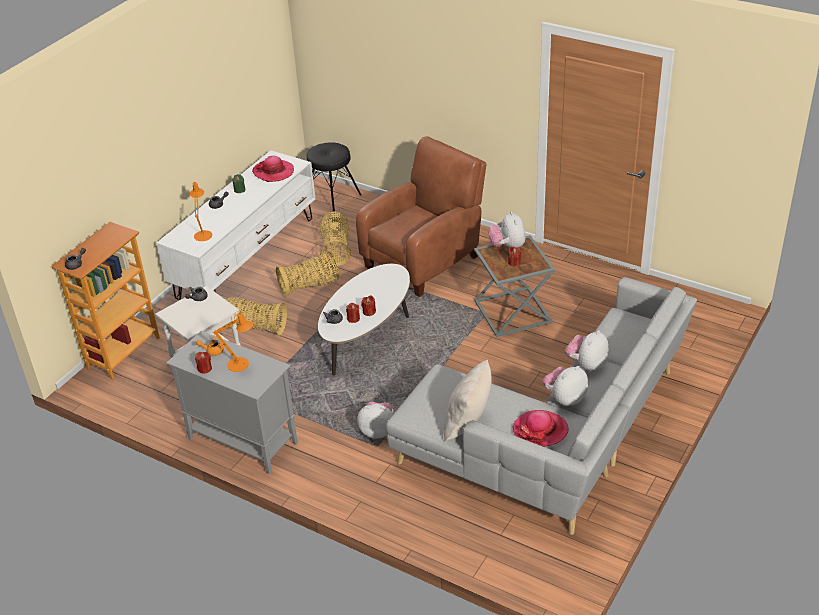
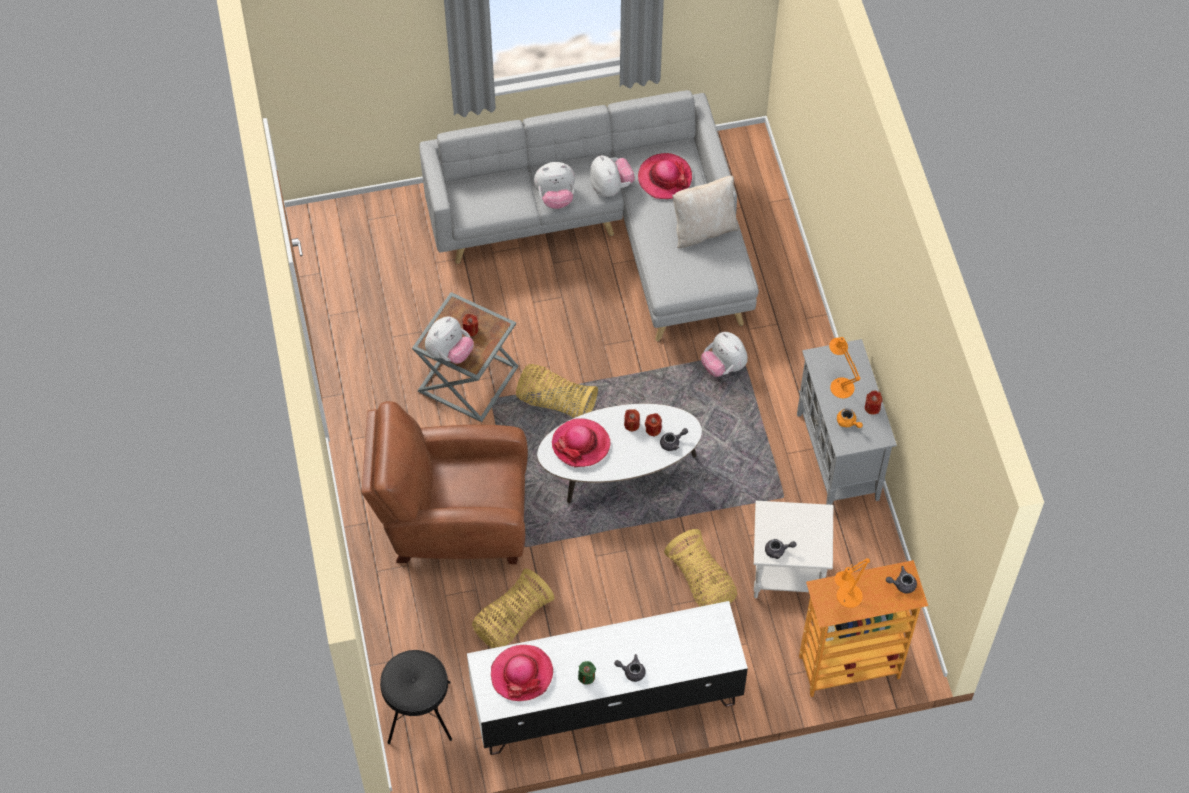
camera: 135 degrees left, 20 degrees up
orange table lamp [190,182,212,241] -> orange table lamp moved to [835,558,870,608]
basket [276,253,339,297] -> basket moved to [516,364,598,418]
plush toy [543,366,588,406] -> plush toy turned 120 degrees counterclockwise [590,155,635,197]
none -> hat [552,418,610,467]

